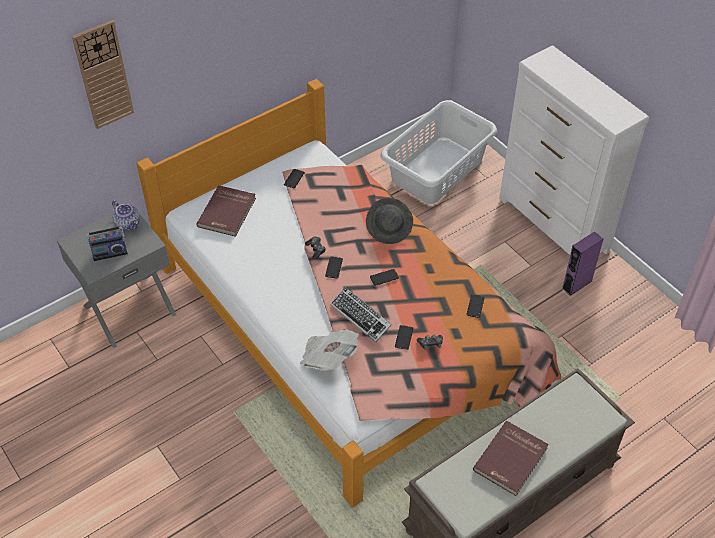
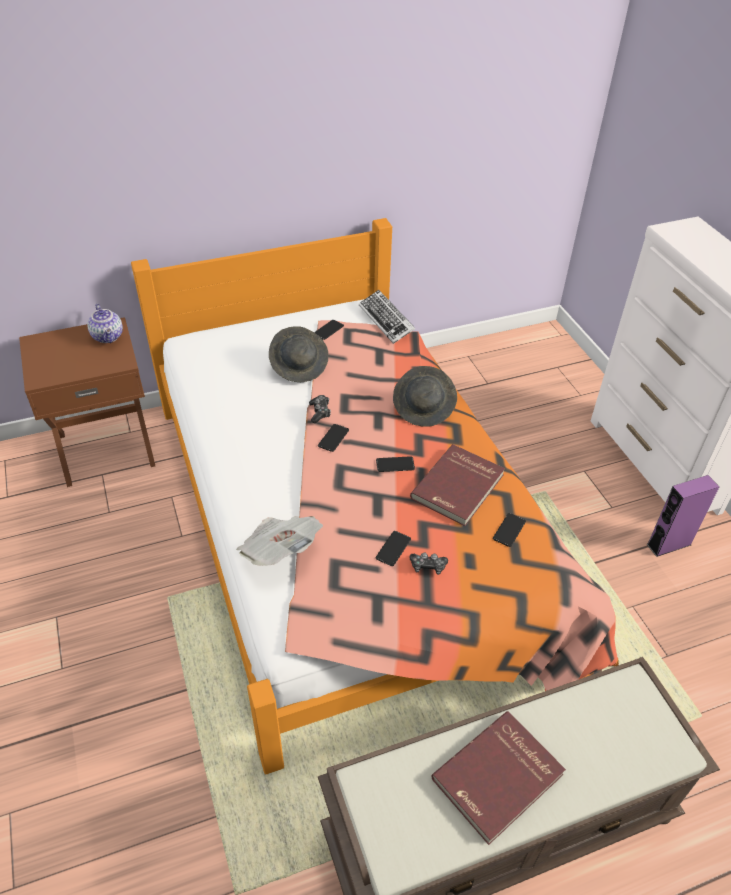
camera: 15 degrees right, 5 degrees down
grey nightstand [57,204,176,348] -> brown nightstand [19,317,155,487]
wall clock [72,20,134,129] -> none
radio [86,220,128,261] -> none
red book [196,185,256,237] -> red book moved to [410,444,505,526]
keyboard [330,287,392,342] -> keyboard moved to [359,290,415,344]
white laundry basket [380,100,497,204] -> none
none -> grey hat [269,326,328,382]

